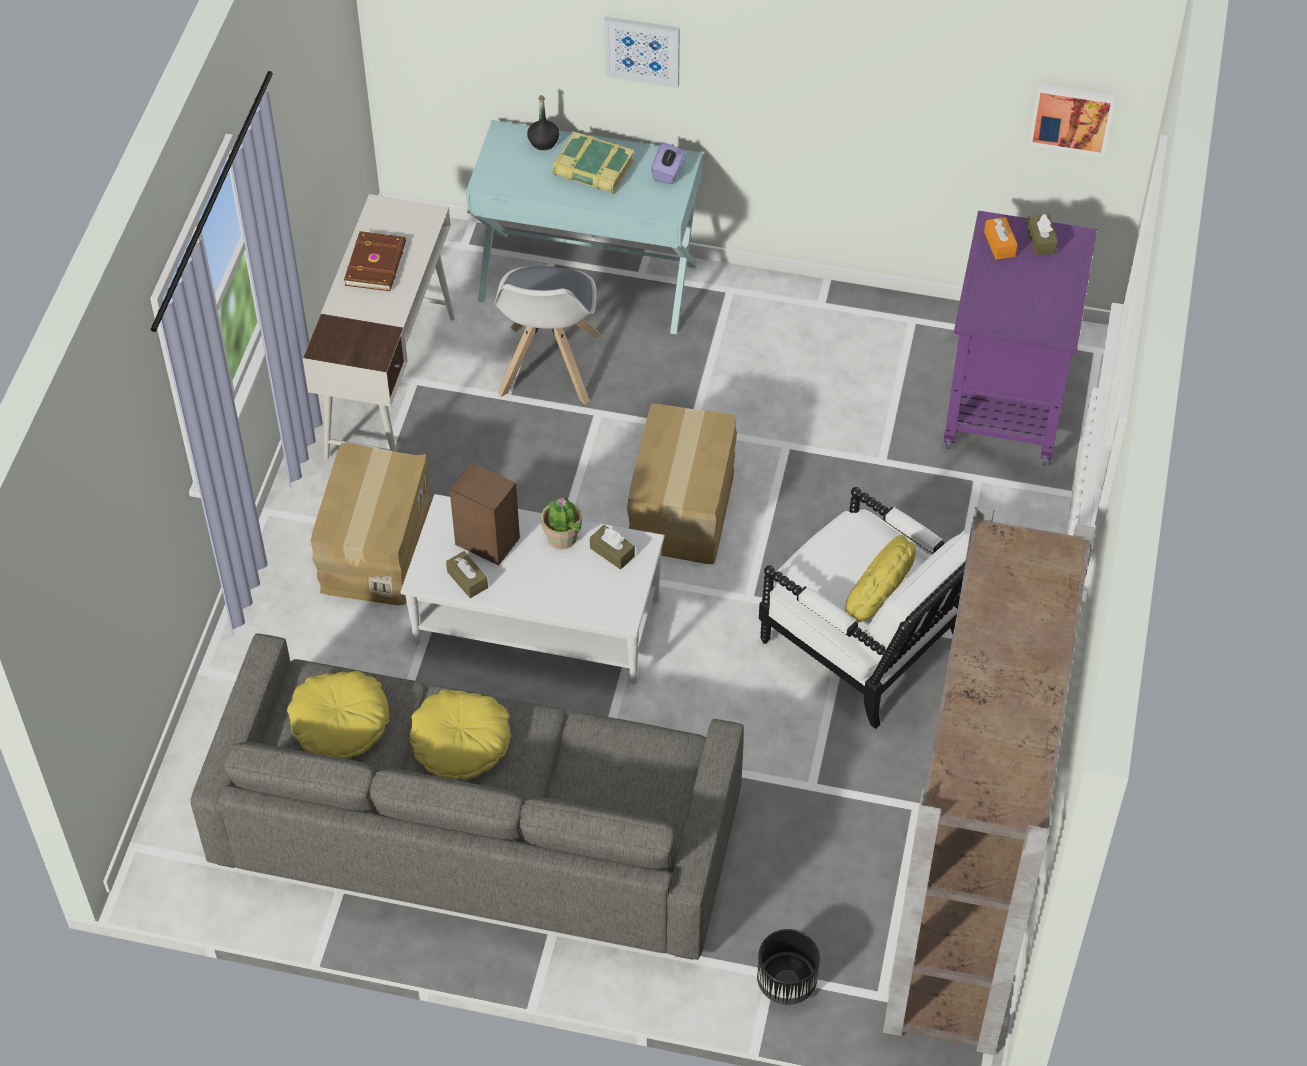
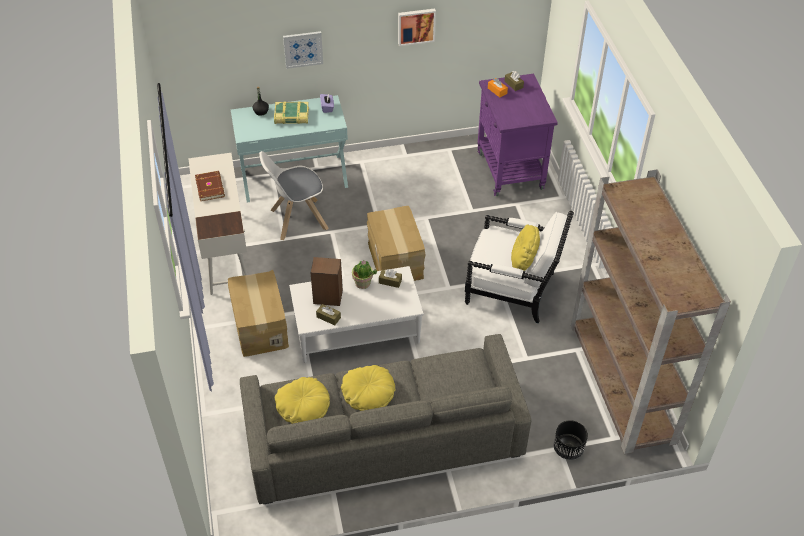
camera: 25 degrees left, 5 degrees down
chair [494,266,600,404] -> chair turned 90 degrees clockwise [259,151,329,240]
picture [1029,83,1116,157] -> picture moved to [398,9,436,46]

